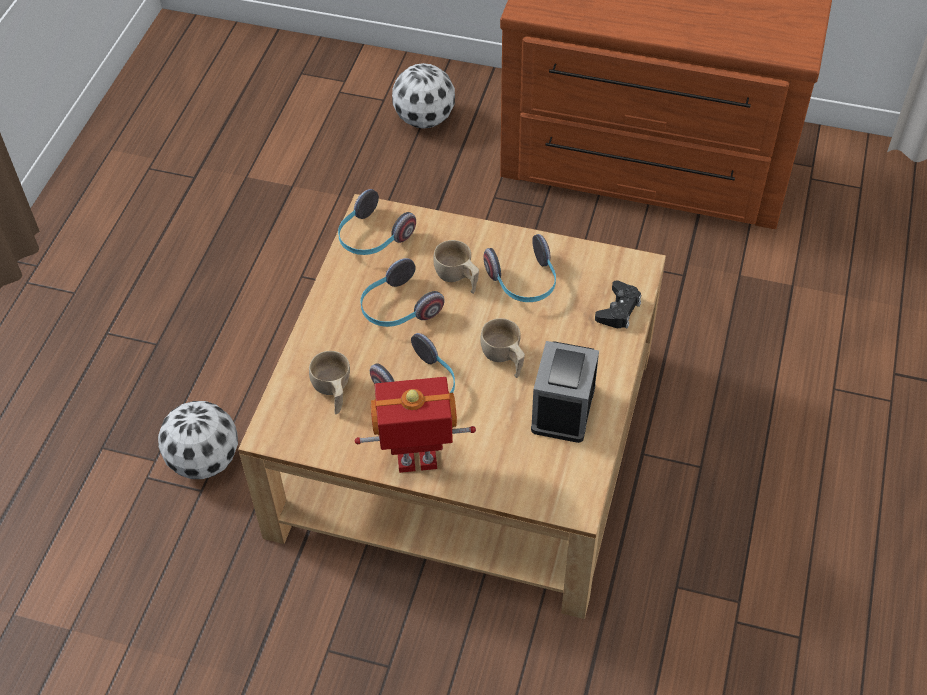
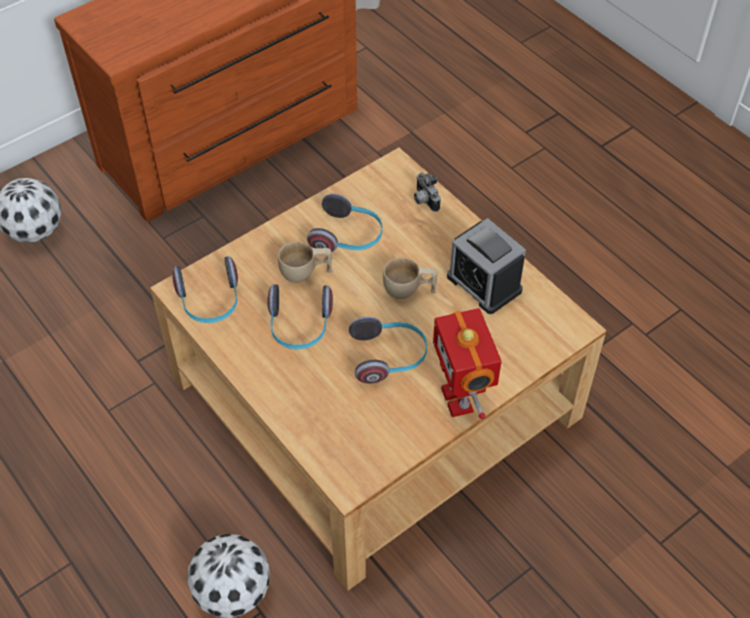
camera: 55 degrees left, 0 degrees up
beige cup [309,351,350,414] -> none
toy robot [355,377,476,473] -> toy robot turned 45 degrees counterclockwise [433,308,502,419]
black game controller [595,280,641,328] -> camera [414,172,441,212]

